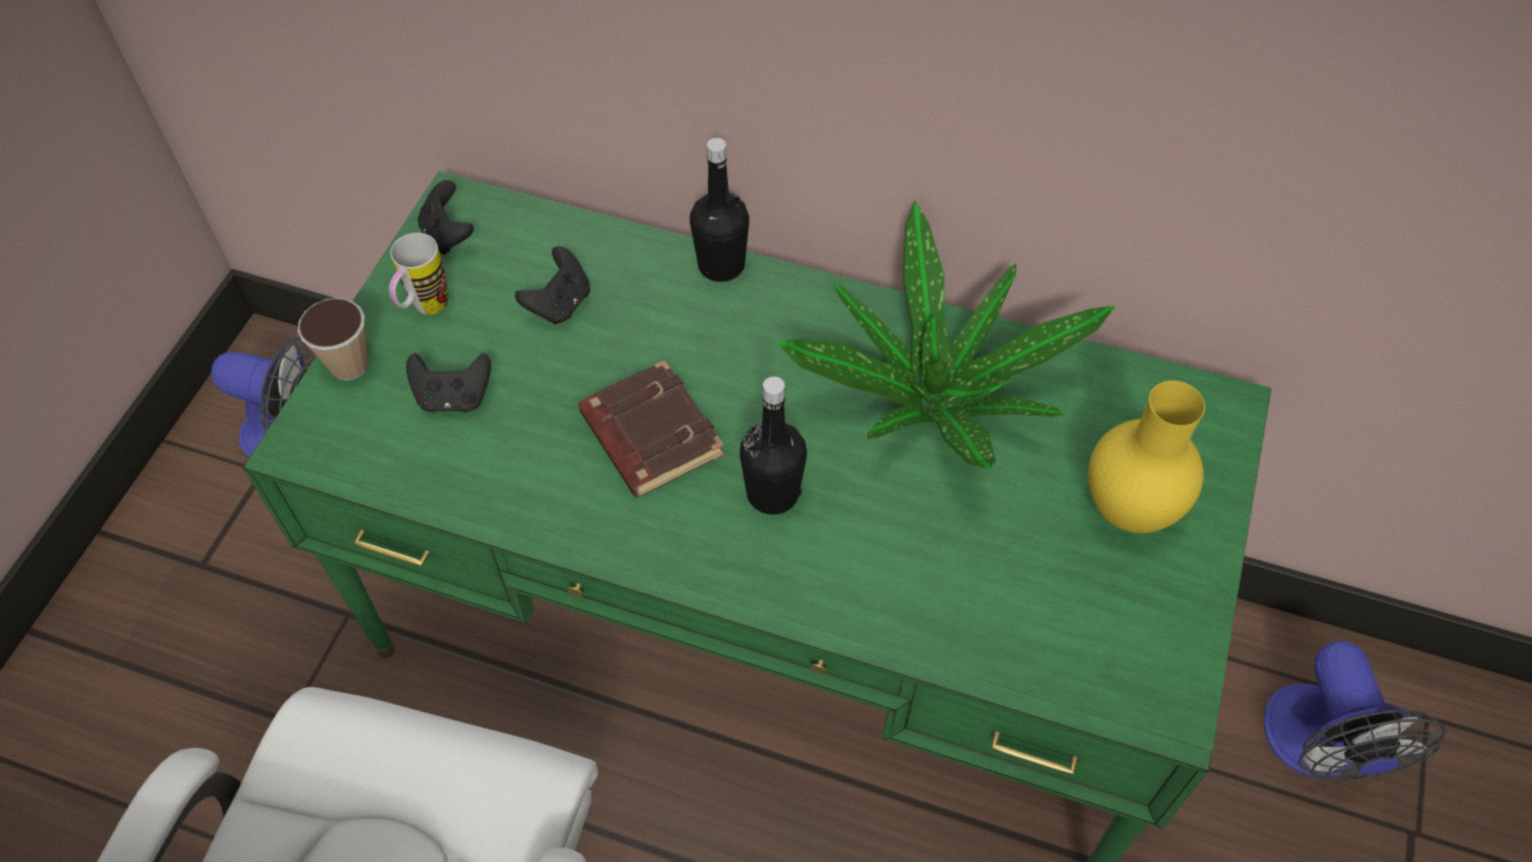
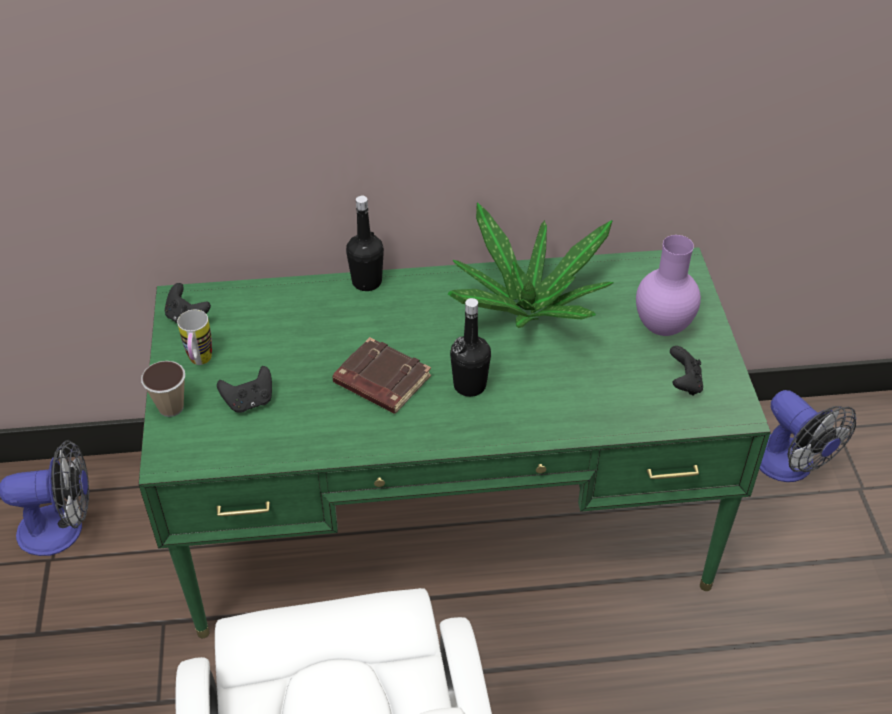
camera: 25 degrees left, 10 degrees down
black game controller [515,246,590,324] -> black game controller moved to [670,346,703,396]
yellow vase [1088,381,1205,533] -> purple vase [636,235,701,336]

